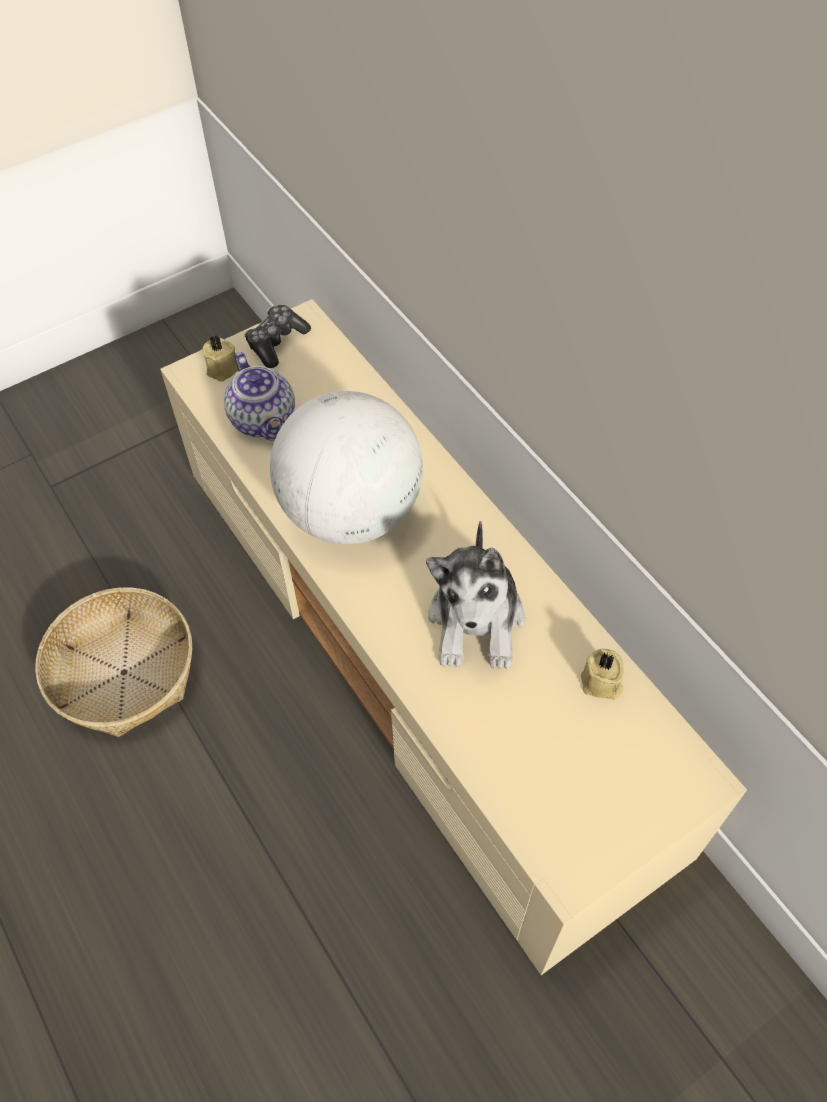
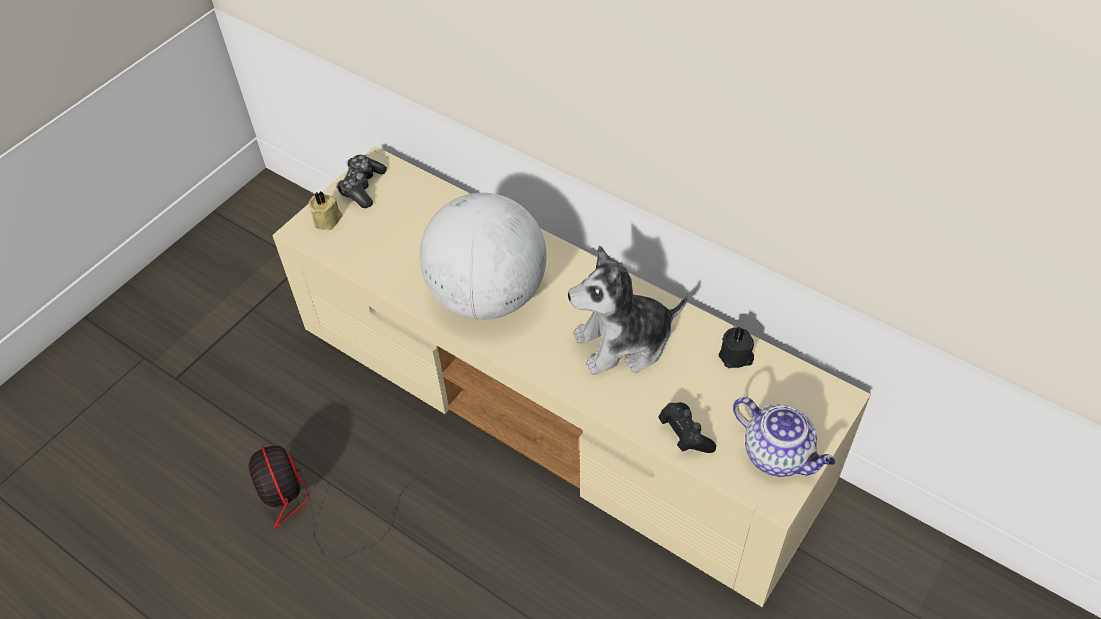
camera: 20 degrees left, 5 degrees down
basket [35,587,192,737] -> fan [249,445,434,559]
teapot [224,352,295,441] -> teapot moved to [733,397,835,477]
plush toy [426,520,525,670] -> plush toy turned 90 degrees clockwise [568,245,688,375]
beige candle [581,649,624,700] -> black candle [719,327,754,368]
none -> black game controller [658,402,716,453]

